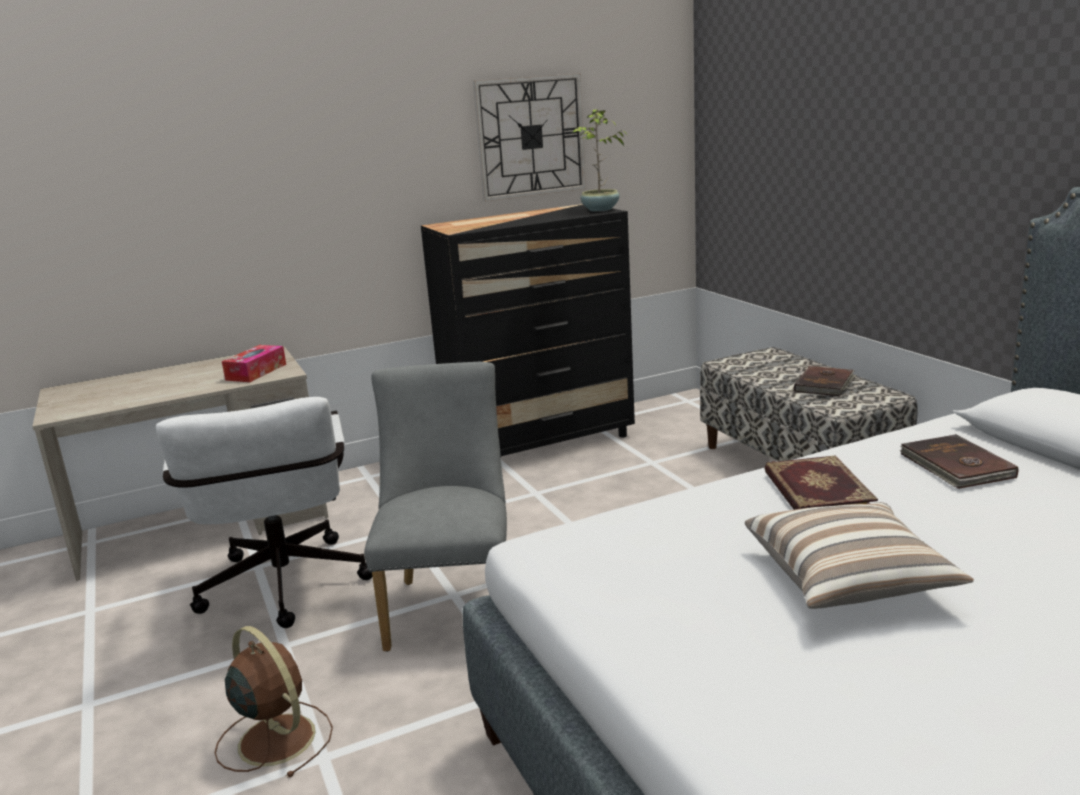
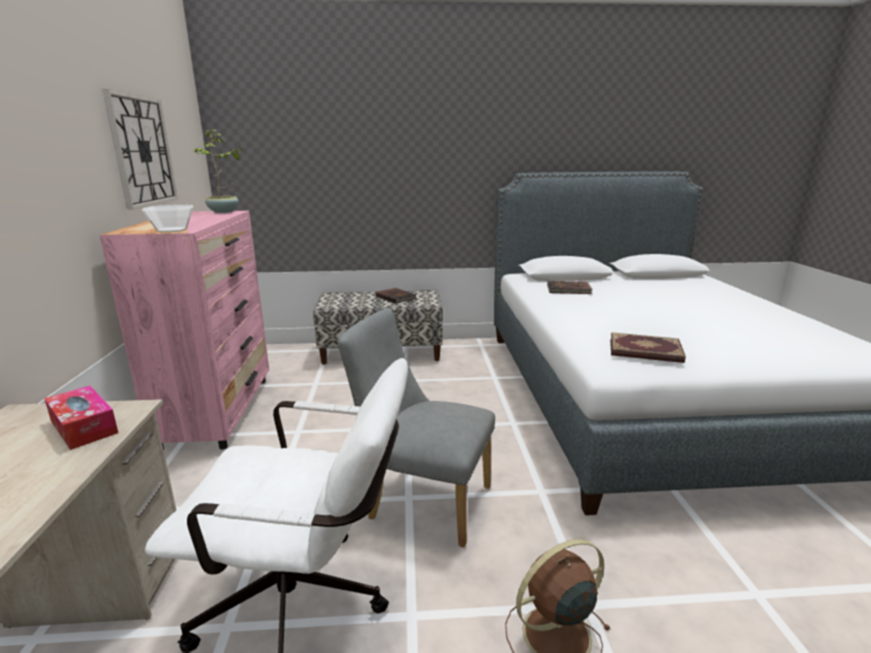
camera: 70 degrees left, 0 degrees up
black dresser [421,204,635,456] -> pink dresser [100,211,269,450]
pillow [745,502,974,609] -> none
book [764,456,878,510] -> book moved to [610,332,686,363]
none -> bowl [142,205,193,232]

